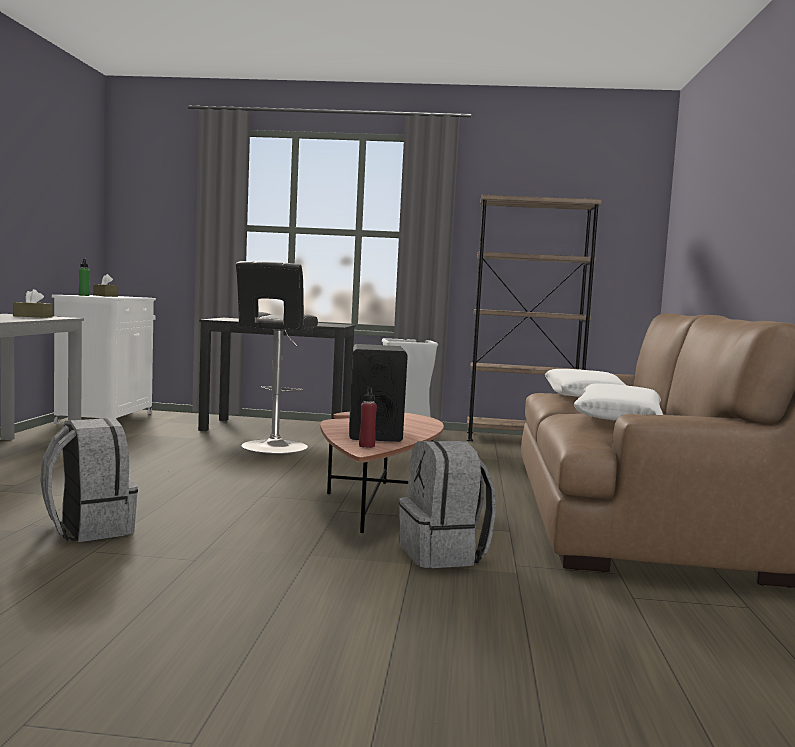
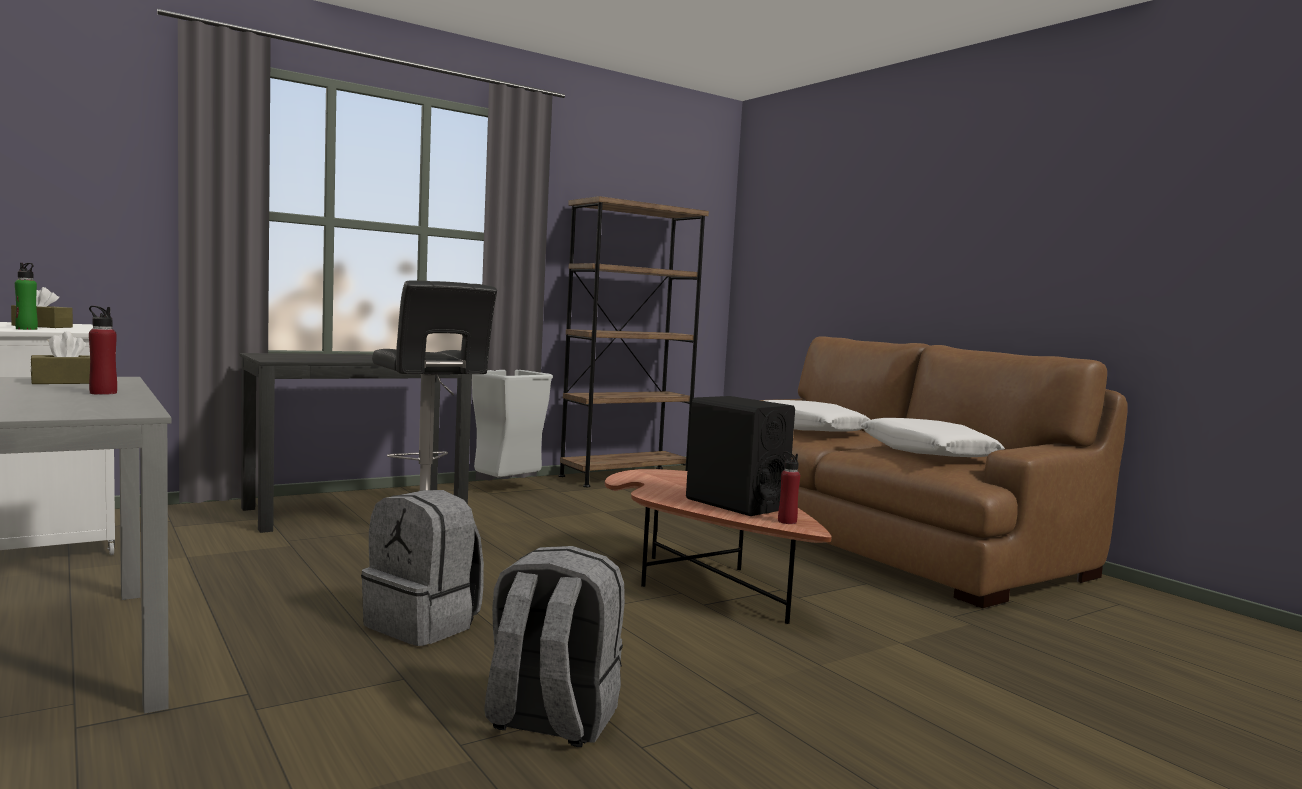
camera: 40 degrees left, 0 degrees up
grey backpack [399,441,496,568] -> grey backpack moved to [361,490,484,646]
none -> red bottle [89,306,117,395]

